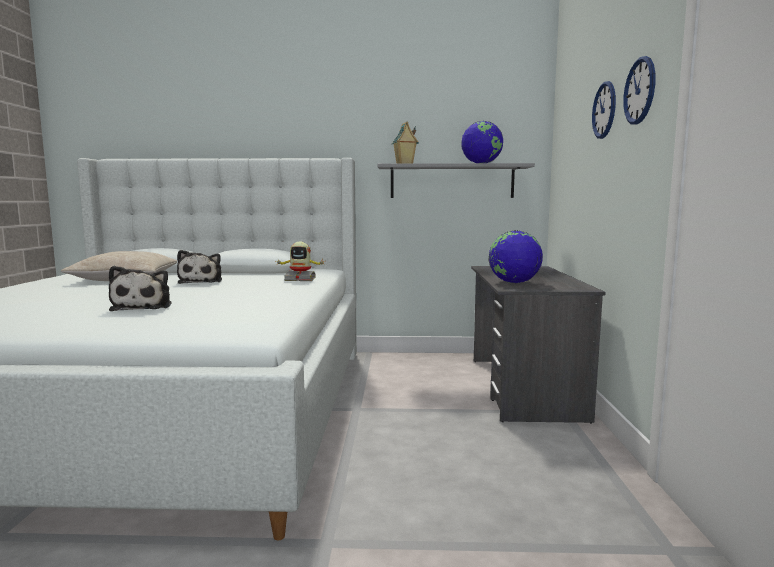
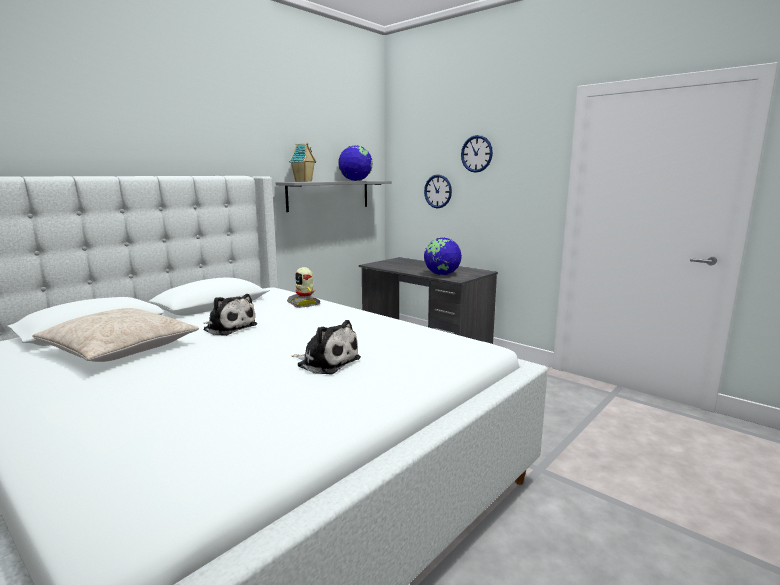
camera: 50 degrees left, 5 degrees up
toy robot [277,242,325,281] -> toy robot turned 105 degrees clockwise [287,267,320,308]
wall clock [623,56,656,125] -> wall clock moved to [424,174,452,208]

